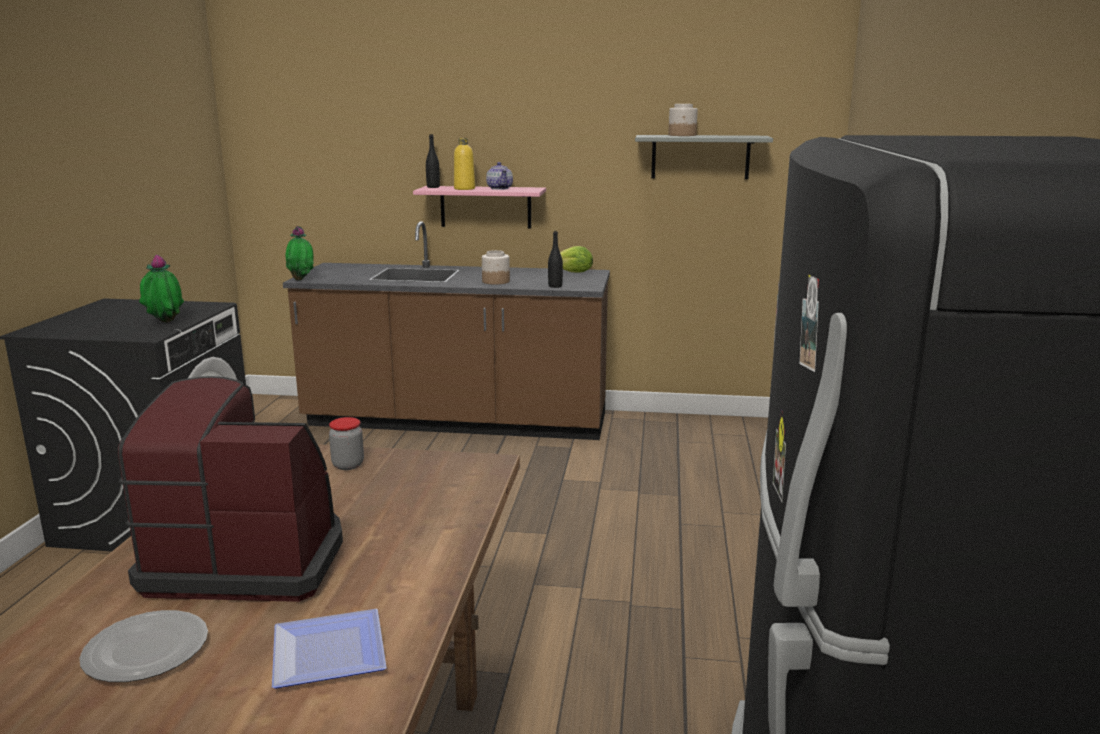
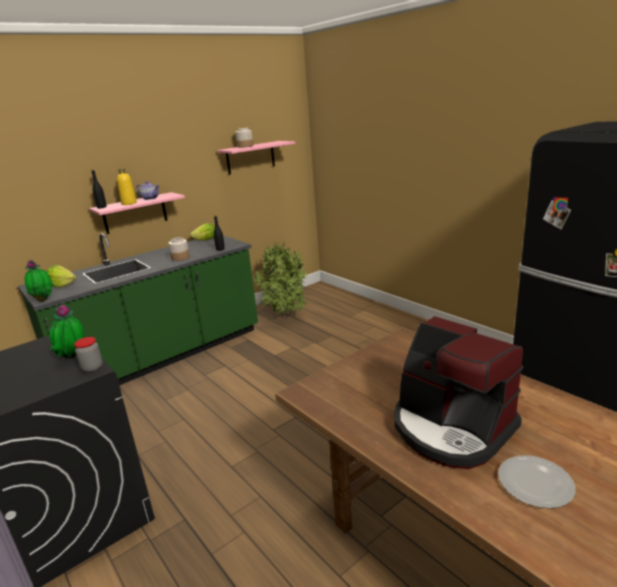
camera: 45 degrees left, 5 degrees up
coffee machine [118,376,343,602] -> coffee machine turned 90 degrees counterclockwise [394,316,523,469]
plate [272,609,387,689] -> none
brown counter [283,221,610,440] -> green counter [18,233,258,385]
jar [329,417,364,470] -> jar moved to [74,337,103,372]
grey shelf [635,135,773,180] -> pink shelf [217,141,295,174]
none -> lettuce [46,265,76,288]
none -> potted plant [253,243,308,317]

